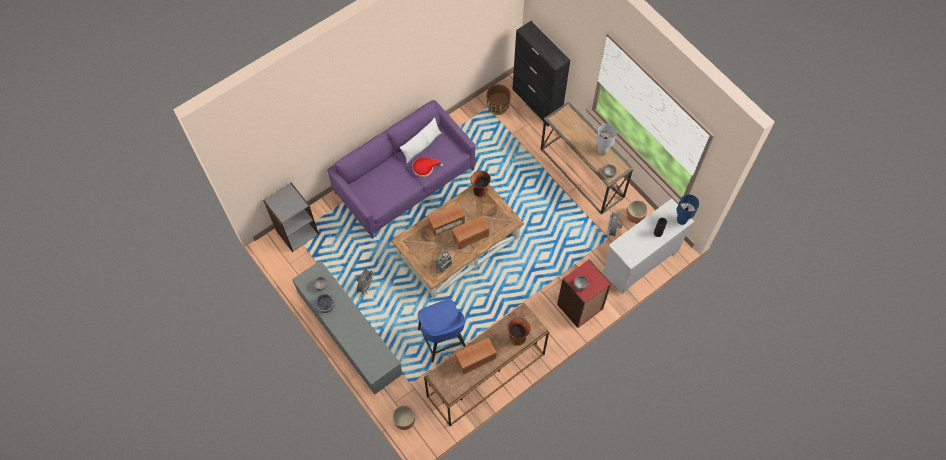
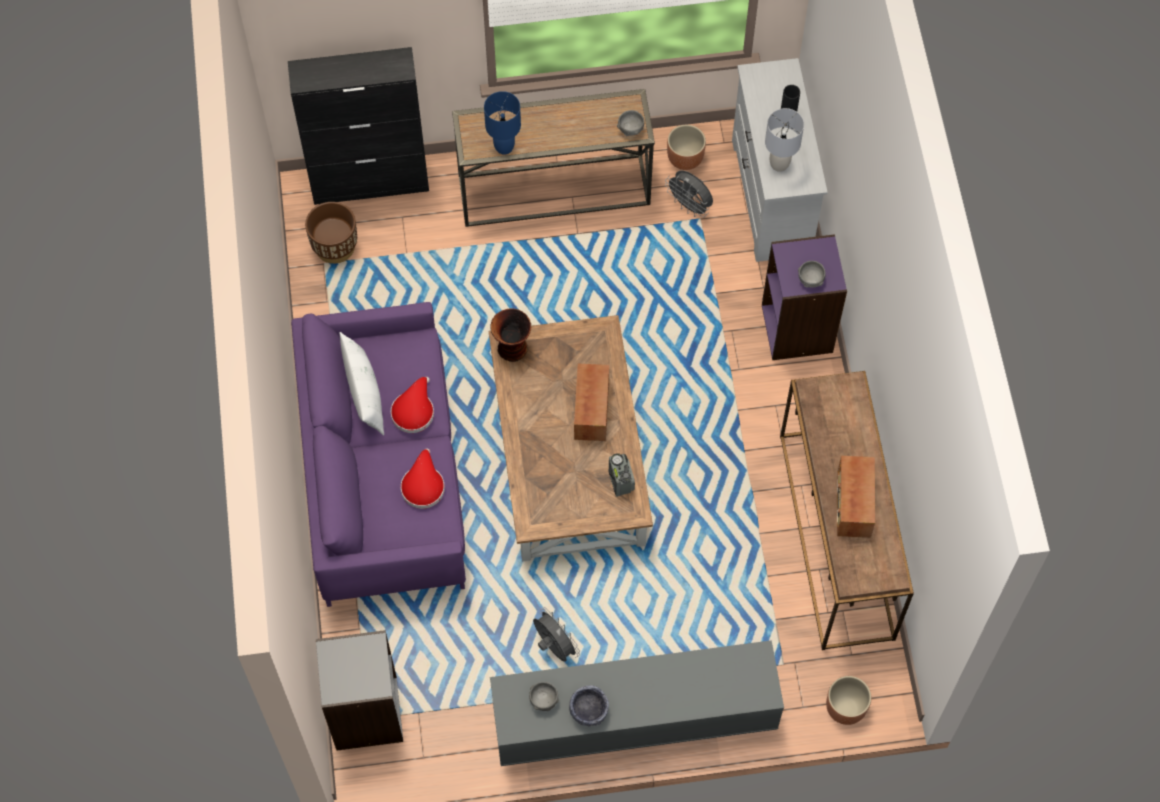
camera: 60 degrees left, 0 degrees up
blue stool [418,299,466,362] -> none
radio [427,203,465,236] -> none
vase [508,318,531,346] -> none
red bookcase [557,259,611,328] -> purple bookcase [762,234,847,360]
grey table lamp [596,124,616,155] -> grey table lamp moved to [765,108,804,172]
blue table lamp [676,194,699,225] -> blue table lamp moved to [484,91,521,155]
none -> red hat [401,449,445,509]

